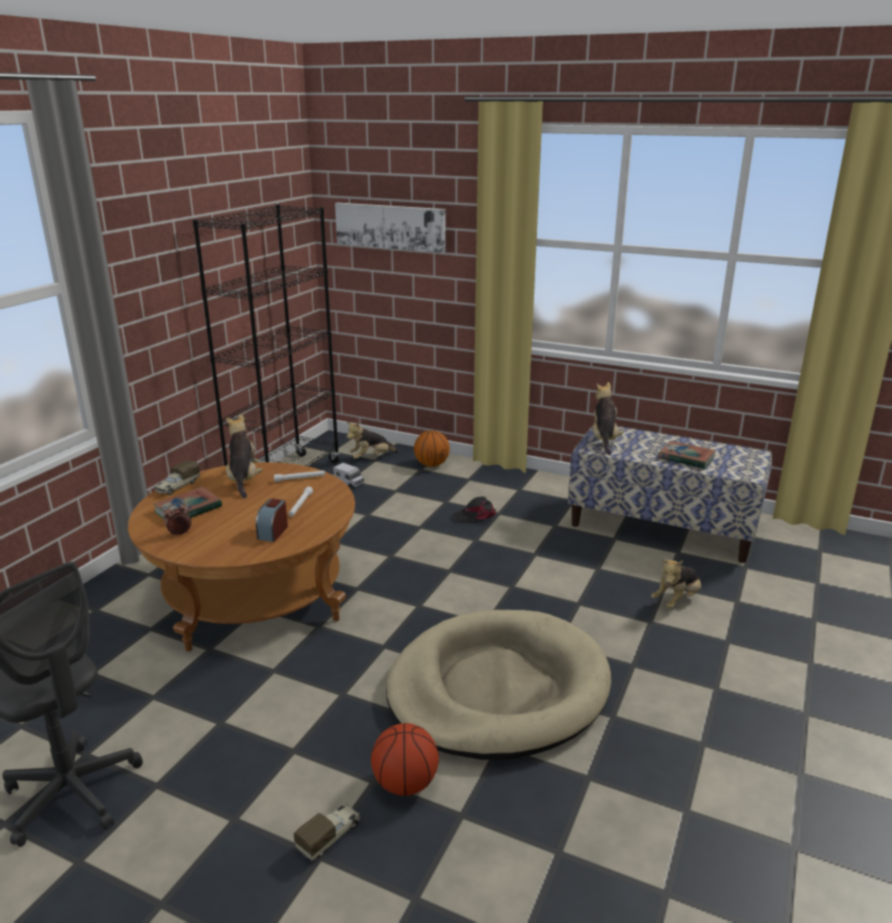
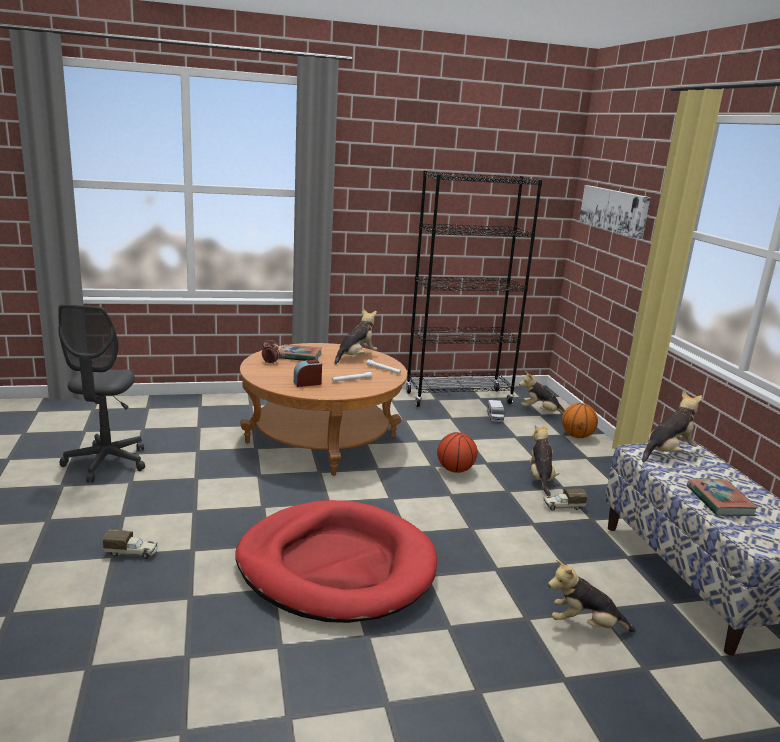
camera: 50 degrees right, 5 degrees down
toy truck [155,460,200,495] -> toy truck moved to [543,488,587,510]
basketball [371,723,439,796] -> basketball moved to [437,432,478,473]
beige dog bed [386,610,611,760] -> red dog bed [236,500,437,623]
black cap [452,497,496,524] -> plush toy [529,424,560,497]

